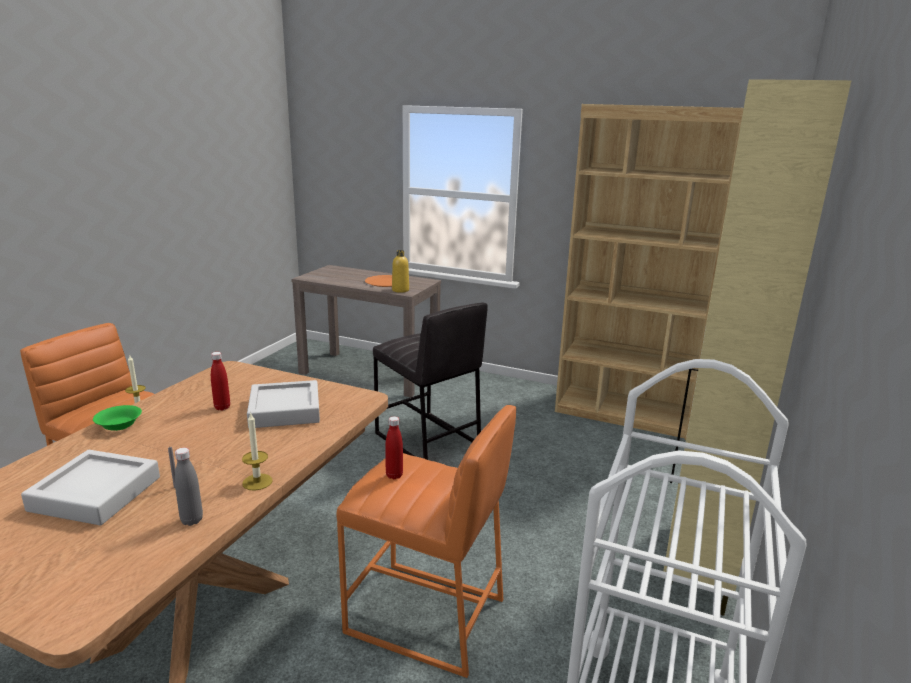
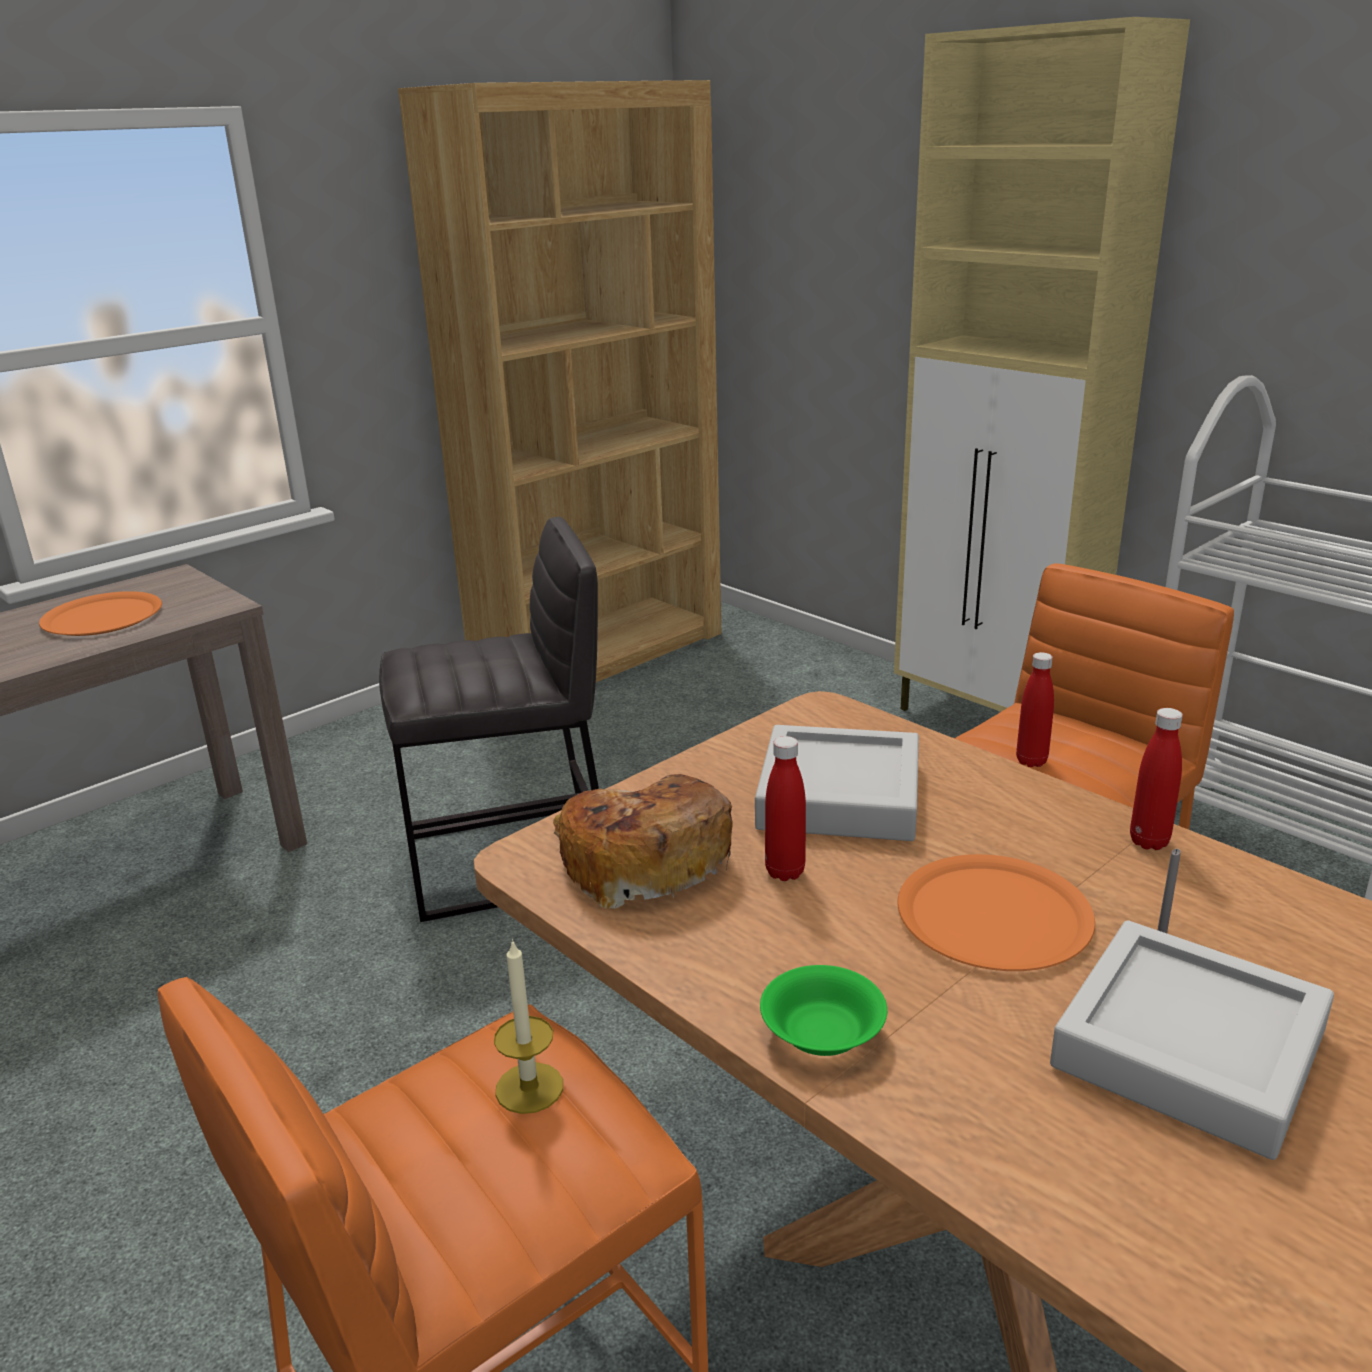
camera: 65 degrees left, 5 degrees up
grey bottle [175,448,203,526] -> none
candle [242,412,272,491] -> red bottle [1130,708,1183,850]
yellow bottle [392,250,409,293] -> none
none -> bread [553,774,732,909]
none -> orange plate [898,854,1095,971]

